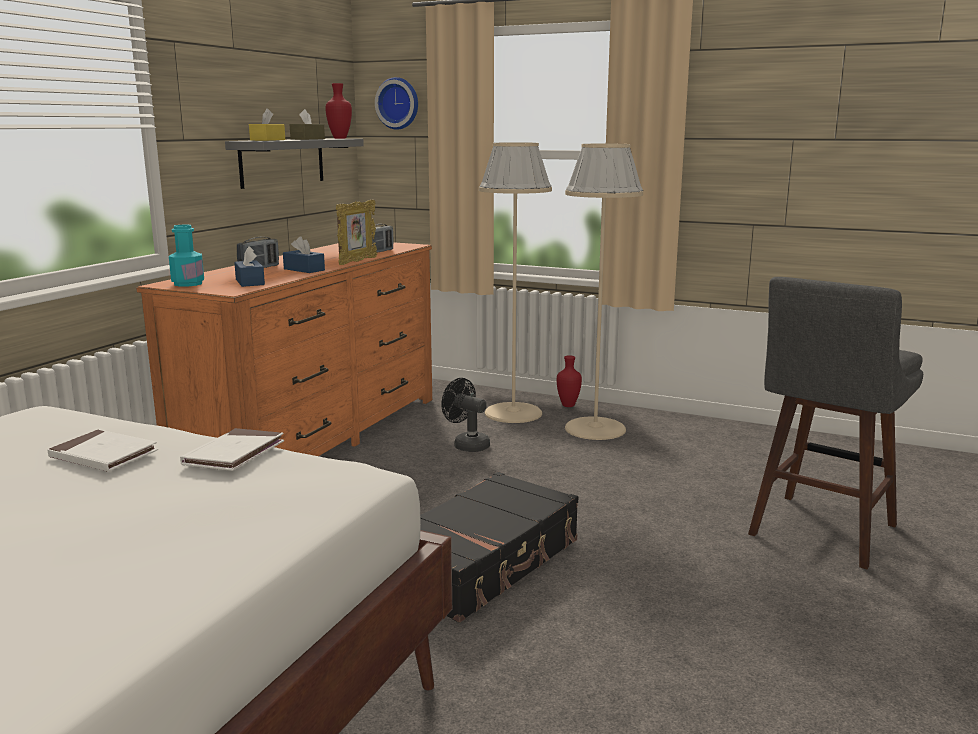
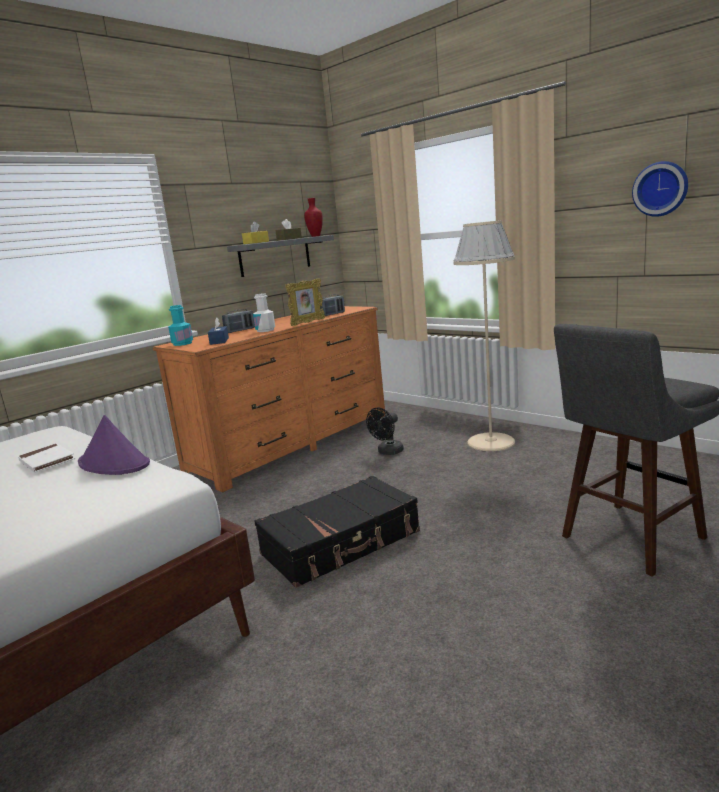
camera: 20 degrees right, 0 degrees up
white book [180,428,284,471] -> purple hat [78,415,150,475]
blue tissue box [283,237,325,273] -> white bottle [253,293,275,332]
wall clock [375,77,418,130] -> wall clock moved to [632,161,688,217]
black fan [441,378,490,452] -> black fan turned 105 degrees counterclockwise [366,408,404,455]
beige floor lamp [479,142,552,423] -> none
red vase [557,355,582,407] -> none

